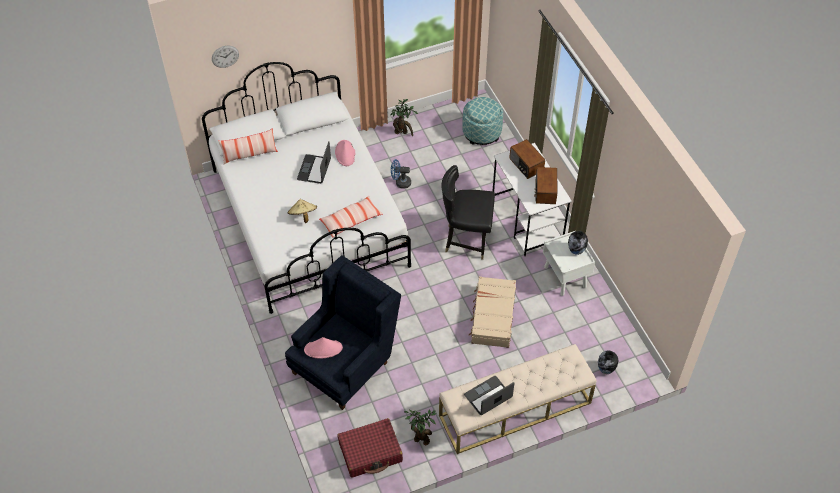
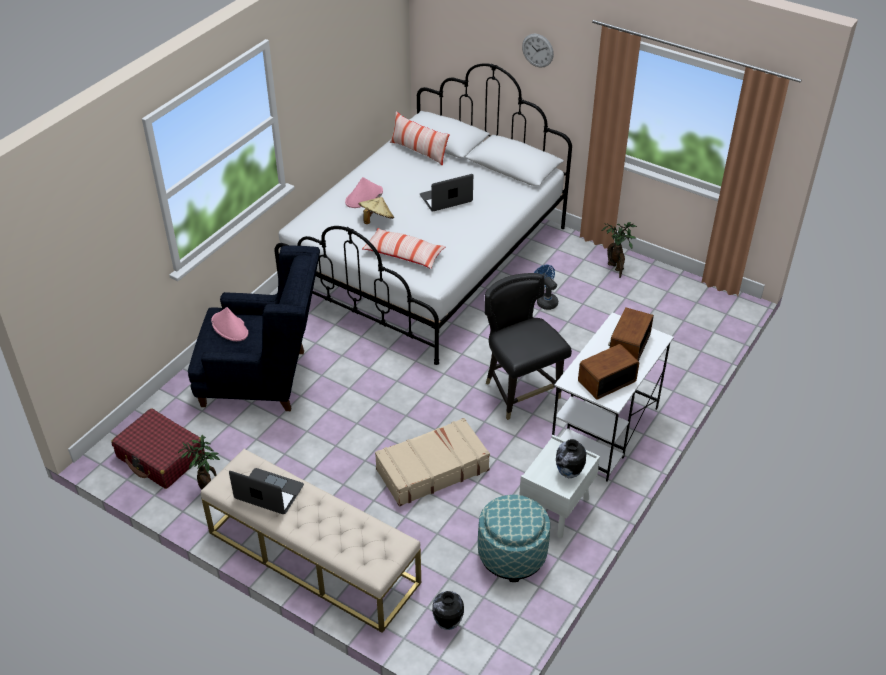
camera: 55 degrees right, 10 degrees down
wall clock [212,46,239,68] -> wall clock moved to [522,34,554,68]
pink hat [335,140,356,166] -> pink hat moved to [345,177,383,208]
ottoman [462,97,503,145] -> ottoman moved to [478,495,550,582]

